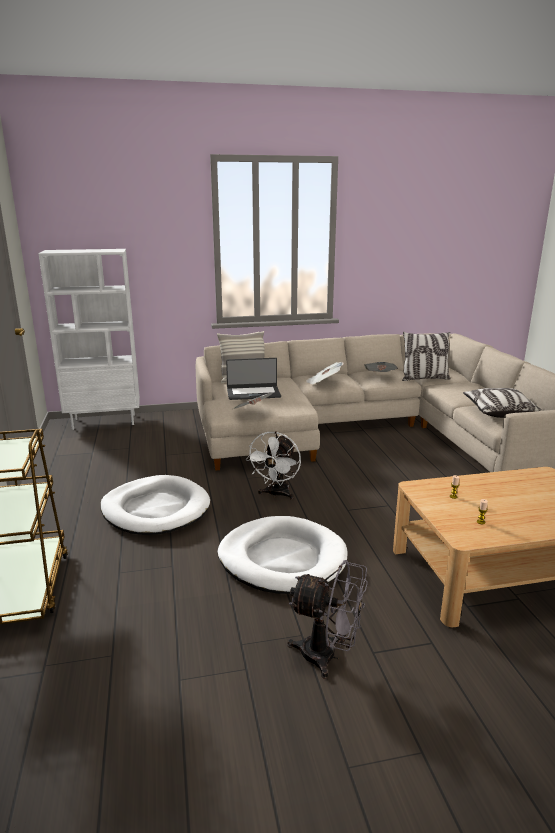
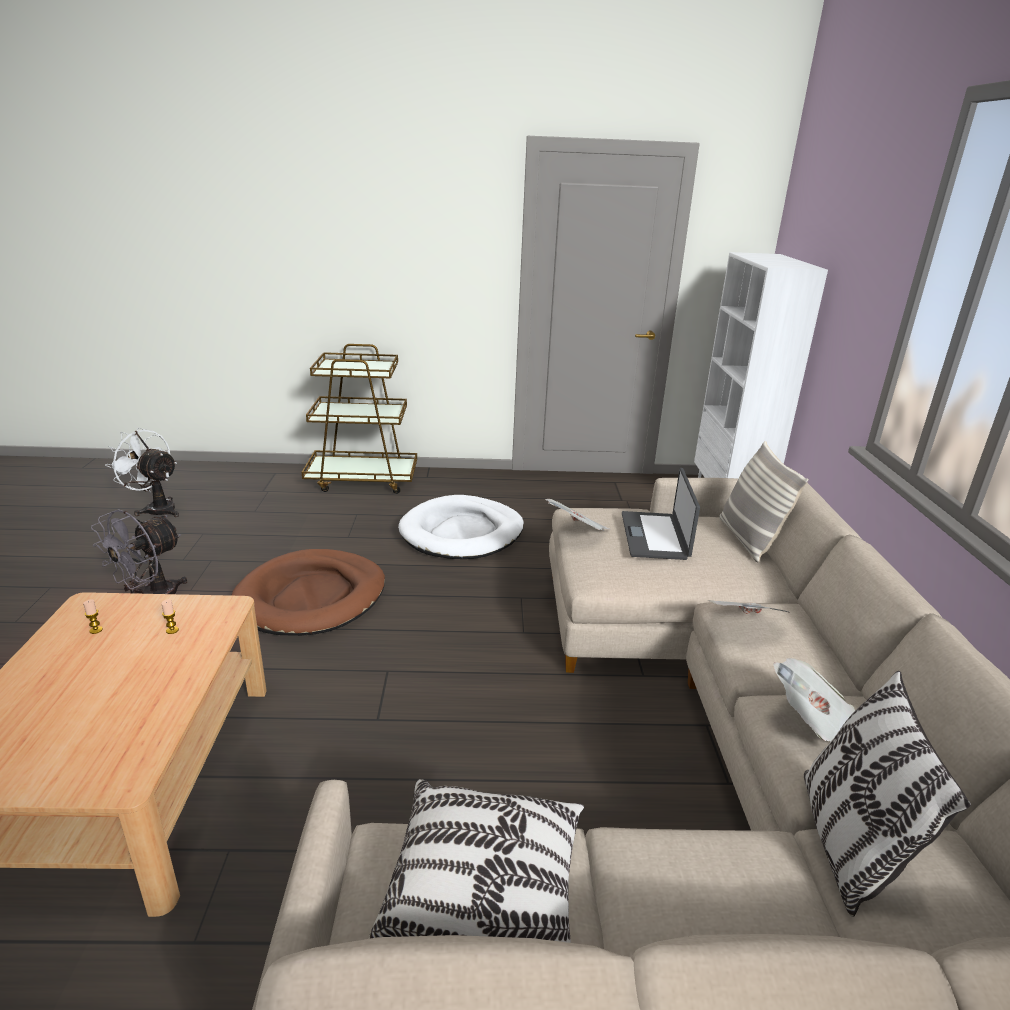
camera: 100 degrees right, 5 degrees up
white dog bed [217,516,348,594] -> brown dog bed [231,549,385,636]
white fan [246,431,301,500] -> white fan moved to [105,428,179,517]

